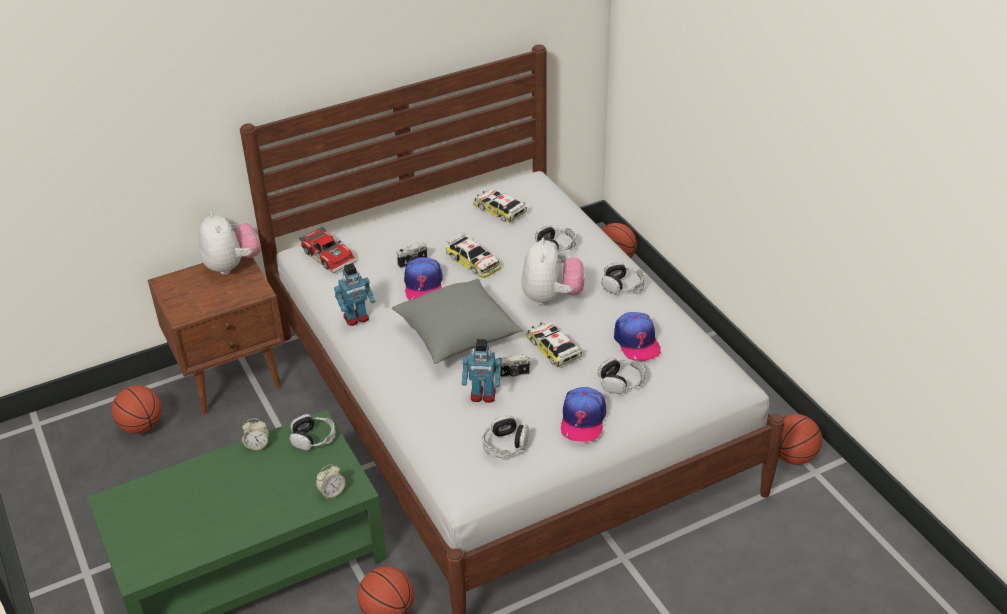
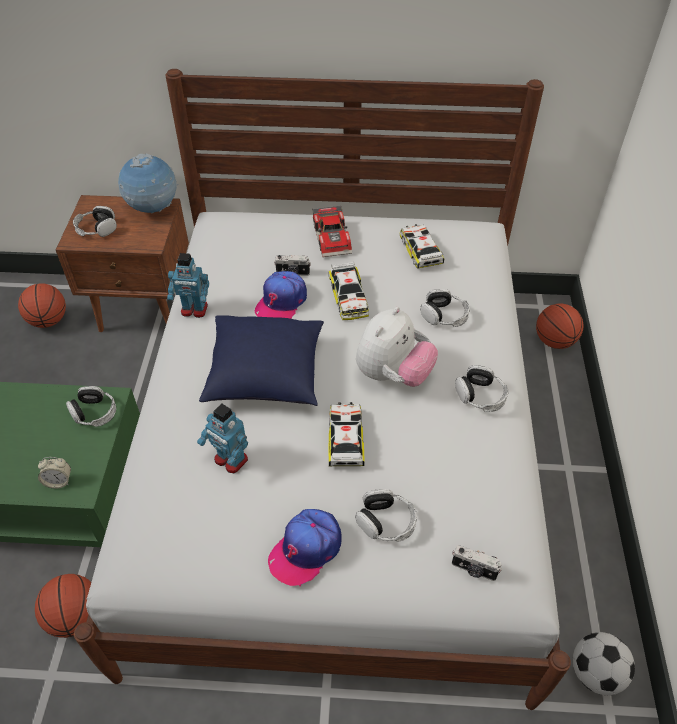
camera: 30 degrees right, 10 degrees up
plush toy [199,212,261,275] -> globe [118,153,178,213]
alarm clock [242,418,269,450] -> none
toy car [299,227,356,273] -> toy car moved to [312,206,352,257]
grey pillow [392,279,523,364] -> blue pillow [199,315,324,406]
headphones [482,416,529,458] -> headphones moved to [73,206,117,237]
camera [495,354,531,378] -> camera moved to [452,545,502,581]
cap [614,312,661,361] -> none
basketball [779,414,822,465] -> football [573,632,635,695]

